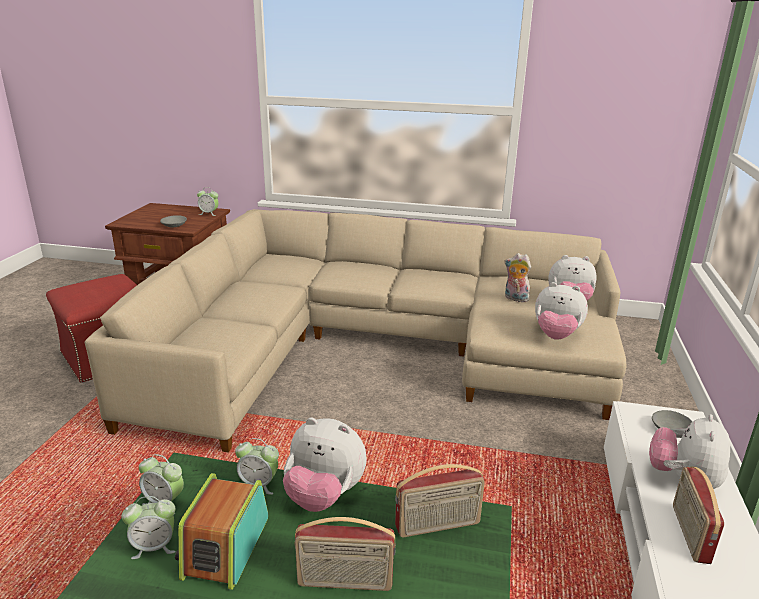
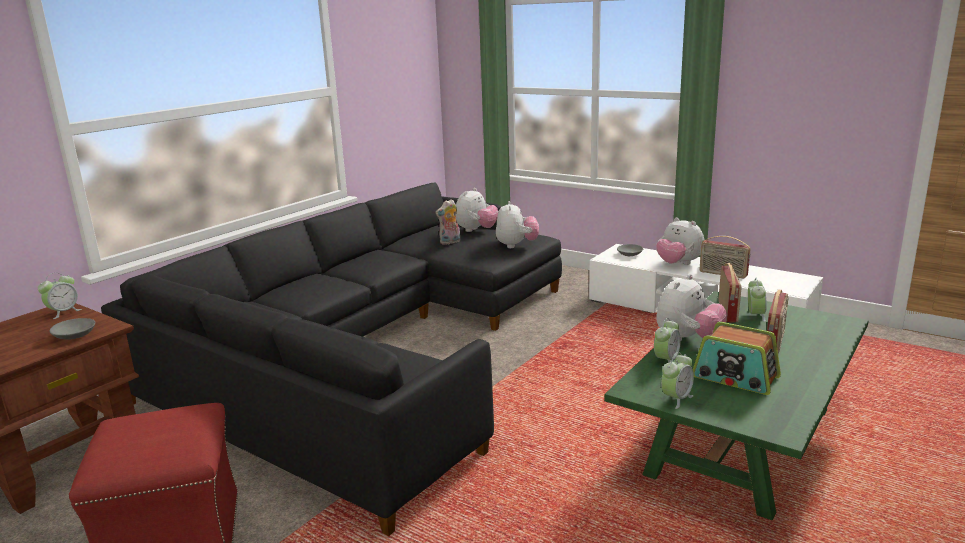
camera: 65 degrees left, 5 degrees down
beige sofa [85,209,626,453] -> black sofa [101,182,562,536]
alarm clock [121,496,176,559] -> alarm clock moved to [748,278,767,322]
plush toy [535,282,588,340] -> plush toy turned 45 degrees counterclockwise [496,201,539,248]

